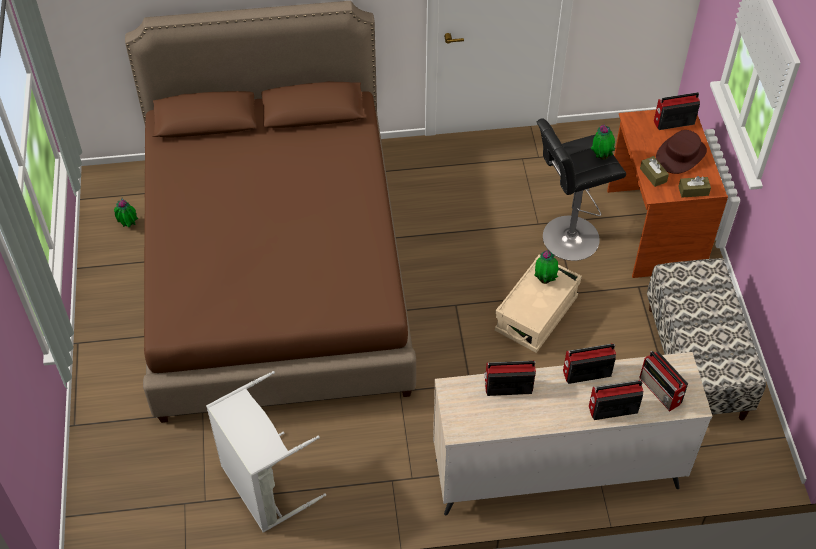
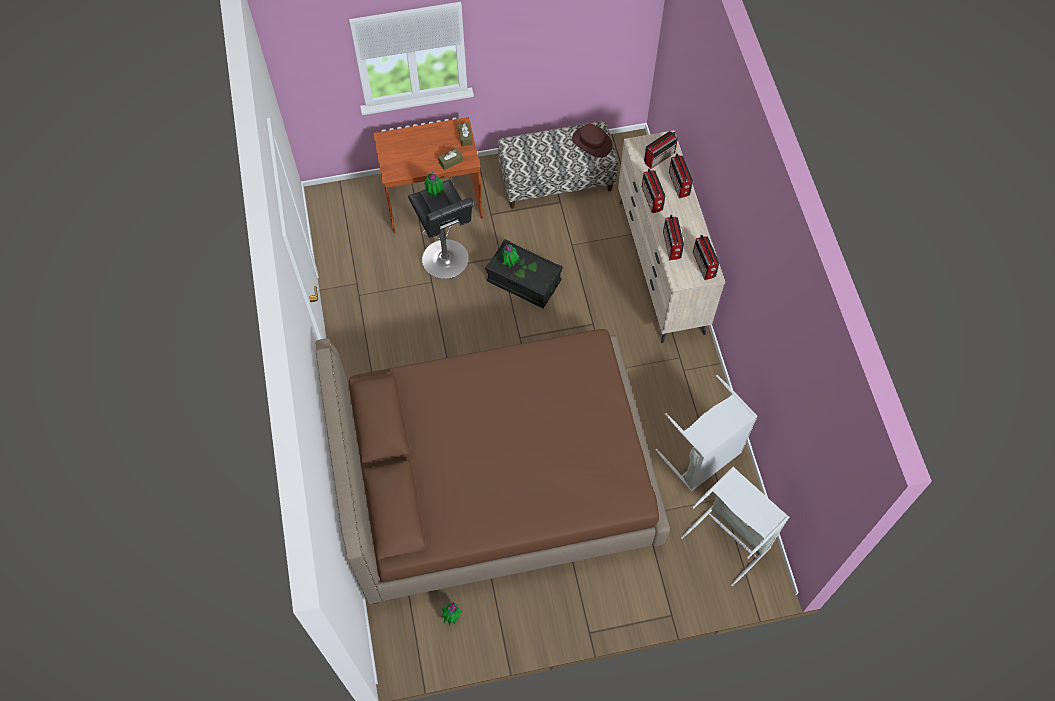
camera: 95 degrees left, 10 degrees up
beige storage box [495,254,582,353] -> black storage box [485,239,563,308]
radio [654,92,700,130] -> radio moved to [693,235,720,280]
brown hat [656,130,707,174] -> brown hat moved to [572,124,613,158]
none -> grey laundry basket [681,467,790,586]

